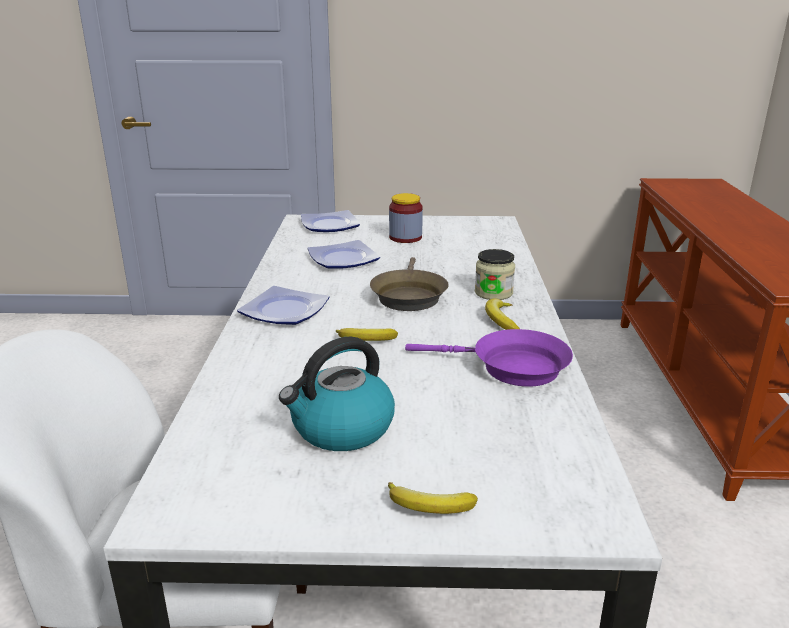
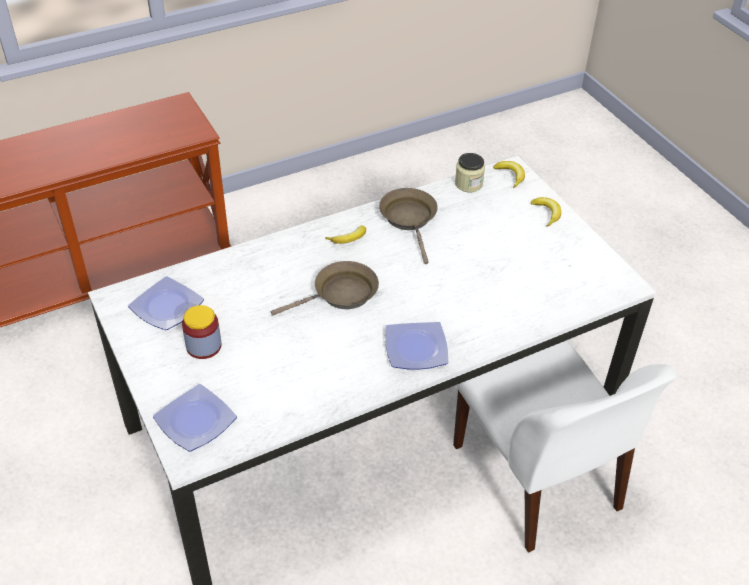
camera: 120 degrees left, 20 degrees up
kettle [279,337,395,451] -> none
plate [307,240,380,268] -> plate moved to [128,276,204,330]
banana [336,328,398,341] -> banana moved to [493,161,525,188]
purple frying pan [405,329,573,387] -> brown frying pan [379,188,438,264]
jar [475,249,515,300] -> jar moved to [455,153,485,192]

